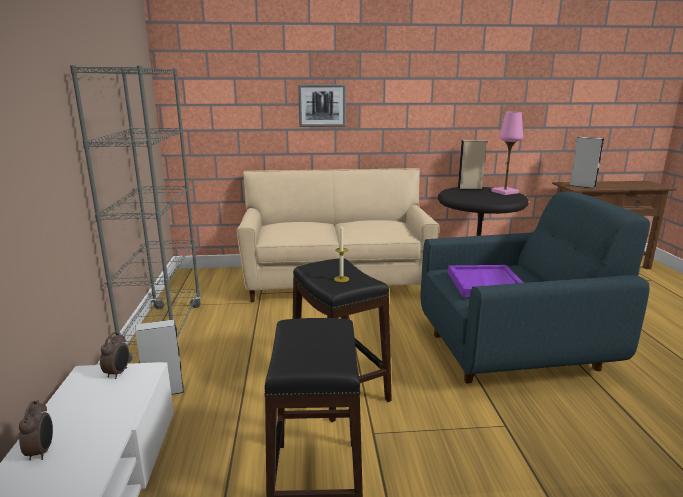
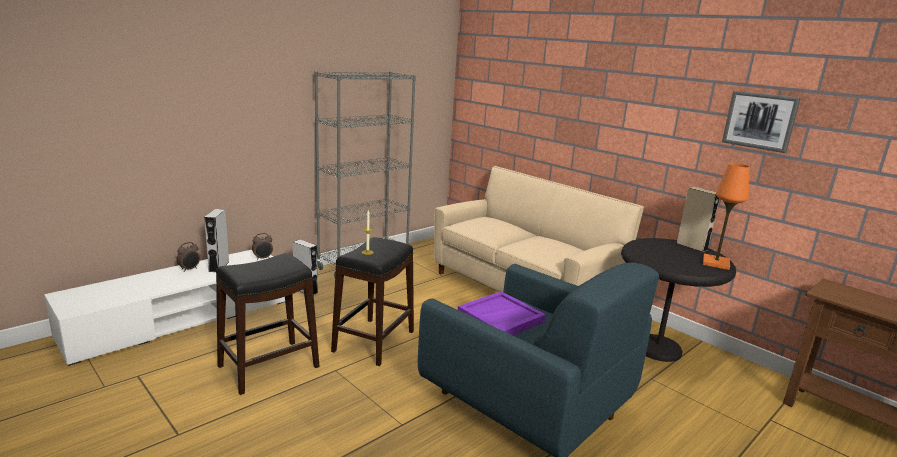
camera: 50 degrees right, 0 degrees up
picture [298,84,346,127] -> picture moved to [722,91,801,153]
pink table lamp [491,112,523,195] -> orange table lamp [703,163,750,270]
grey speaker [569,137,604,188] -> grey speaker moved to [204,209,229,272]

